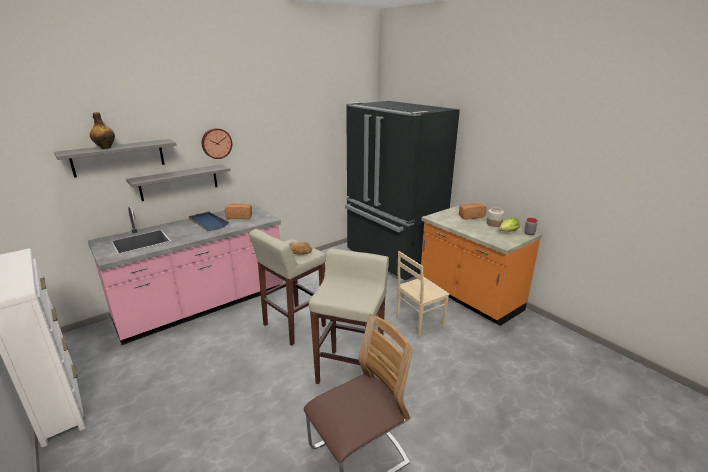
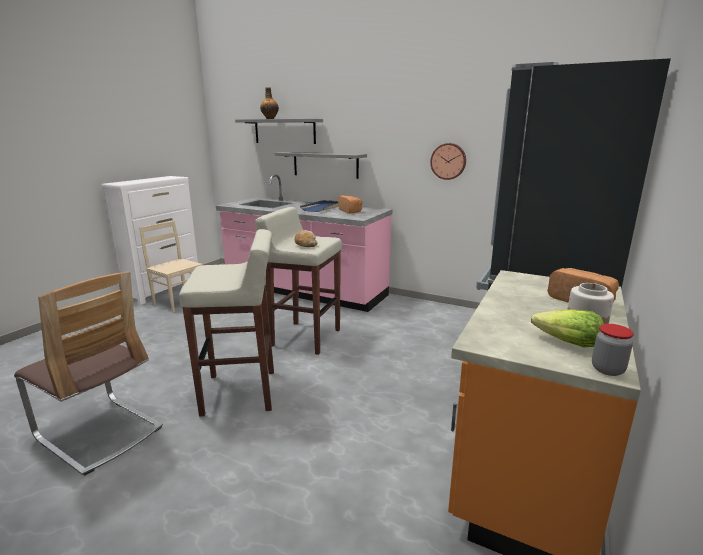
camera: 65 degrees right, 5 degrees down
wall clock [202,128,232,159] -> wall clock moved to [430,143,466,180]
beige chair [397,251,449,337] -> beige chair moved to [139,221,203,313]

